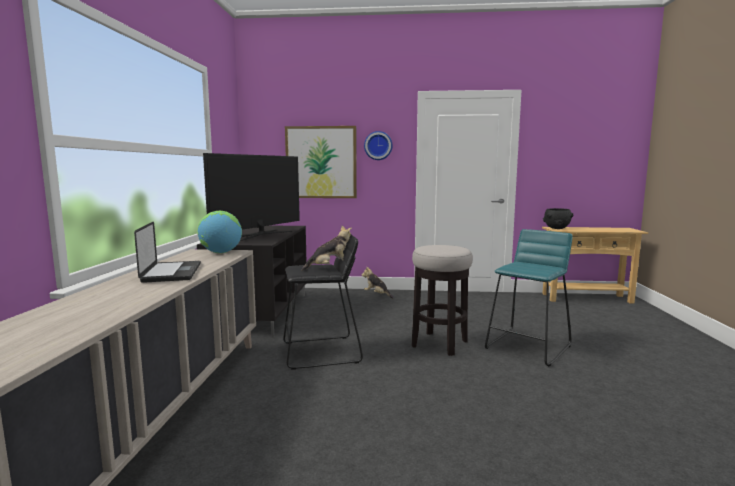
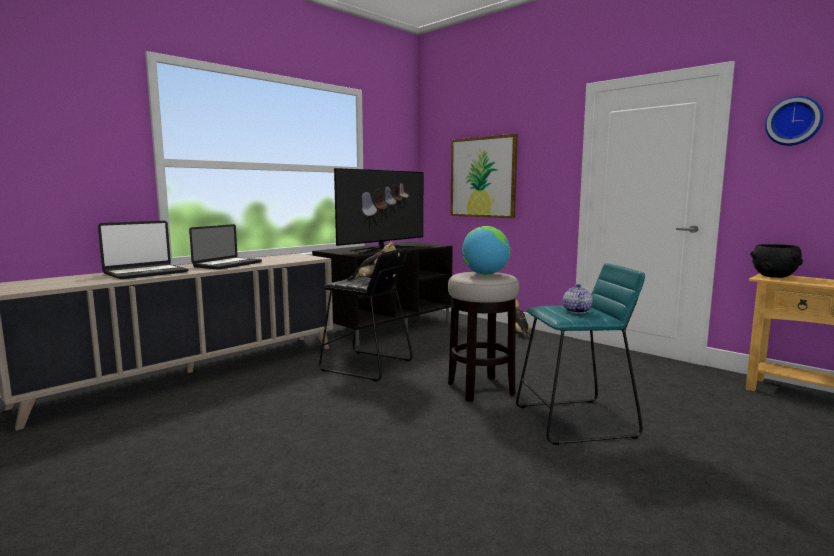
camera: 40 degrees right, 0 degrees up
globe [198,211,242,253] -> globe moved to [462,226,511,275]
television [203,153,300,241] -> television turned 150 degrees clockwise [334,168,423,253]
wall clock [364,131,392,160] -> wall clock moved to [765,96,824,146]
none -> laptop [98,221,188,279]
none -> teapot [563,284,593,314]

